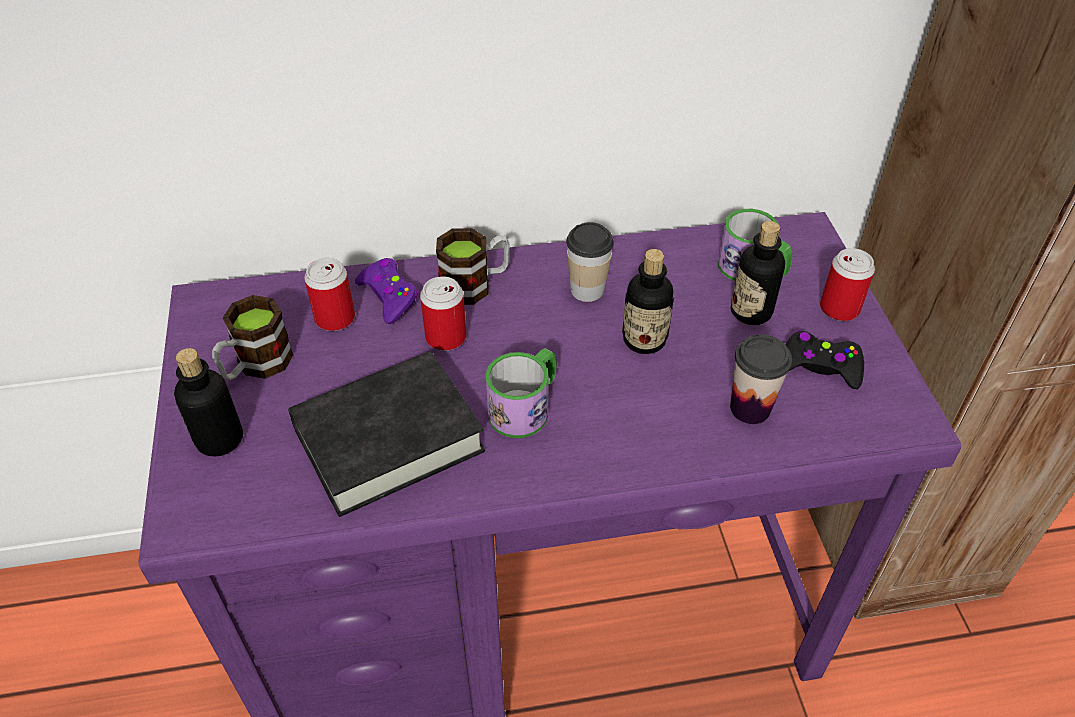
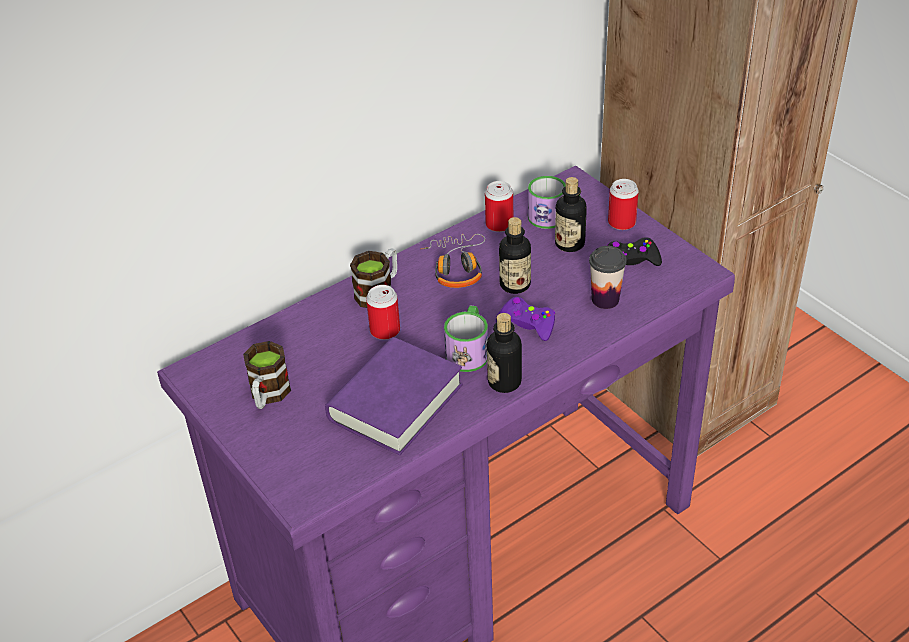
camera: 25 degrees left, 5 degrees down
bottle [174,348,243,457] -> bottle moved to [487,313,522,393]
black book [288,351,485,517] -> purple book [325,337,463,455]
can [304,258,355,331] -> can moved to [485,181,513,232]
purple game controller [355,258,418,324] -> purple game controller moved to [496,297,555,341]
cup [566,222,614,302] -> headphones [421,234,485,288]

